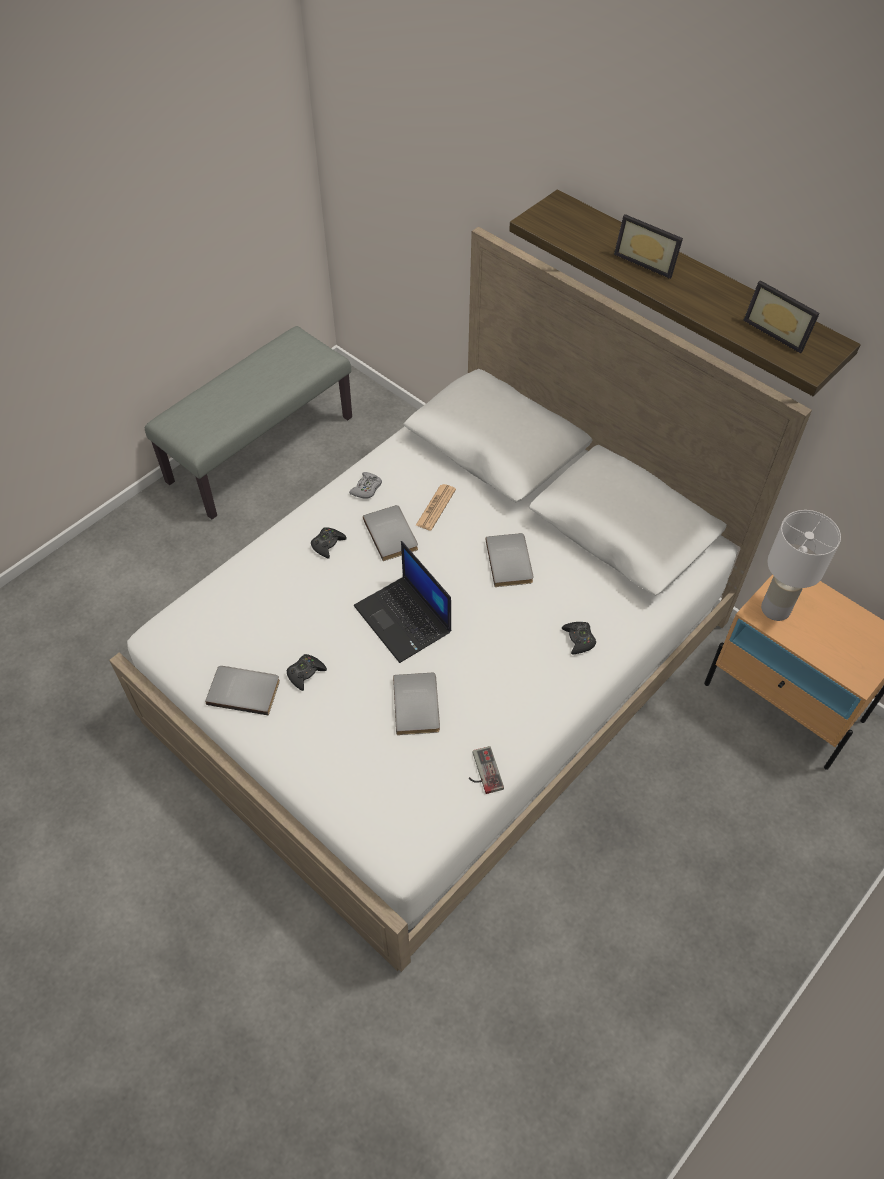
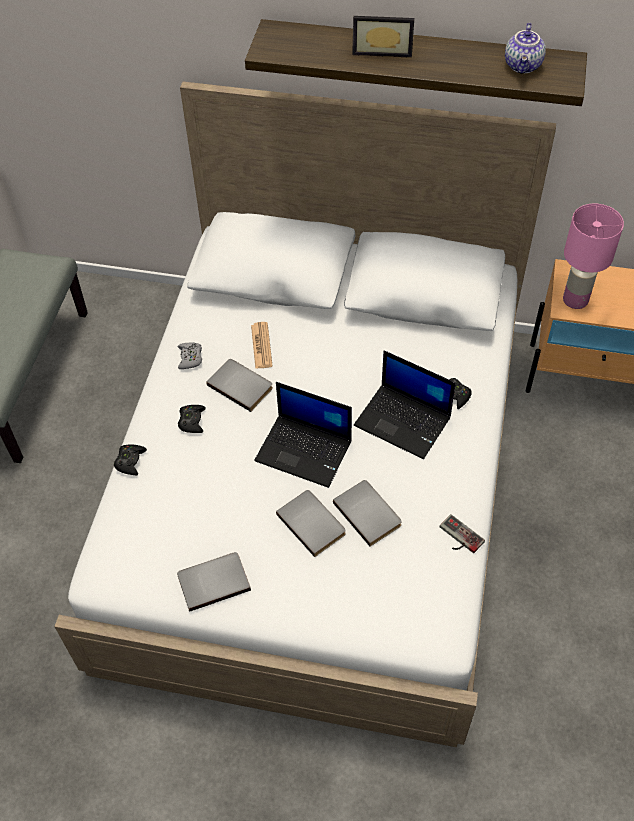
camera: 30 degrees left, 0 degrees up
black game controller [287,654,327,691] -> black game controller moved to [114,445,147,475]
grey book [486,533,533,587] -> grey book moved to [276,490,346,557]
picture frame [743,280,820,354] -> teapot [505,23,546,74]
white table lamp [761,510,841,621] -> pink table lamp [563,204,624,309]
none -> laptop [354,350,456,459]

